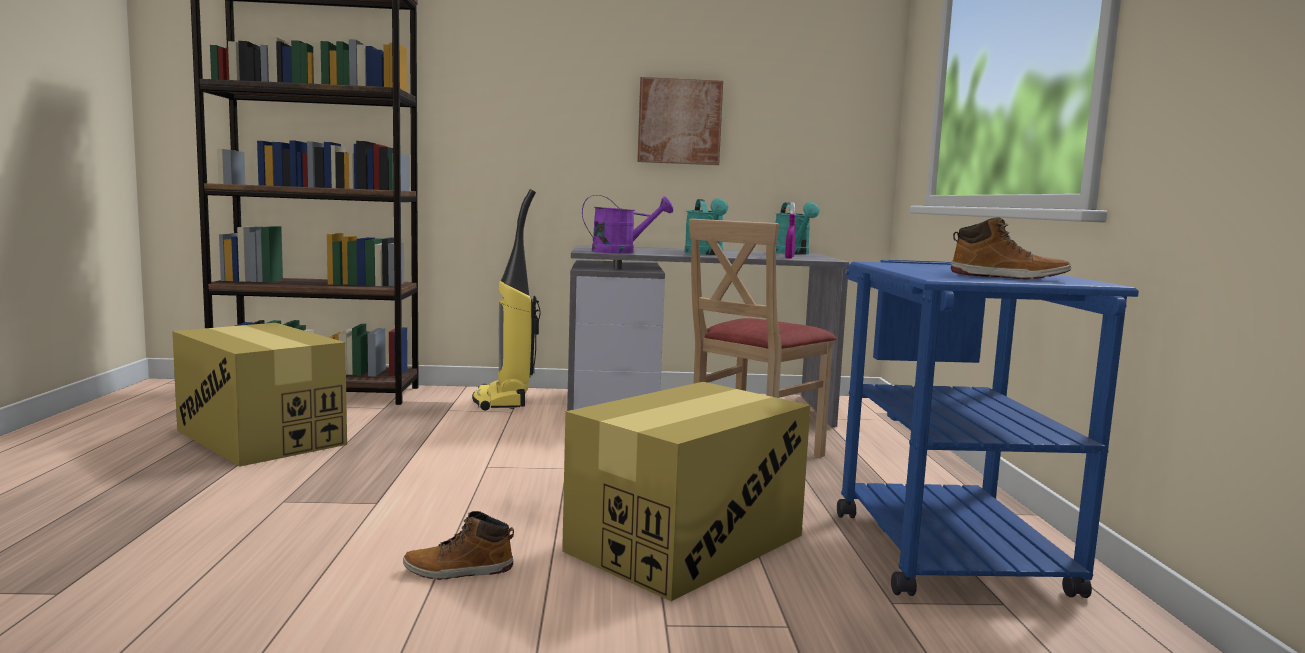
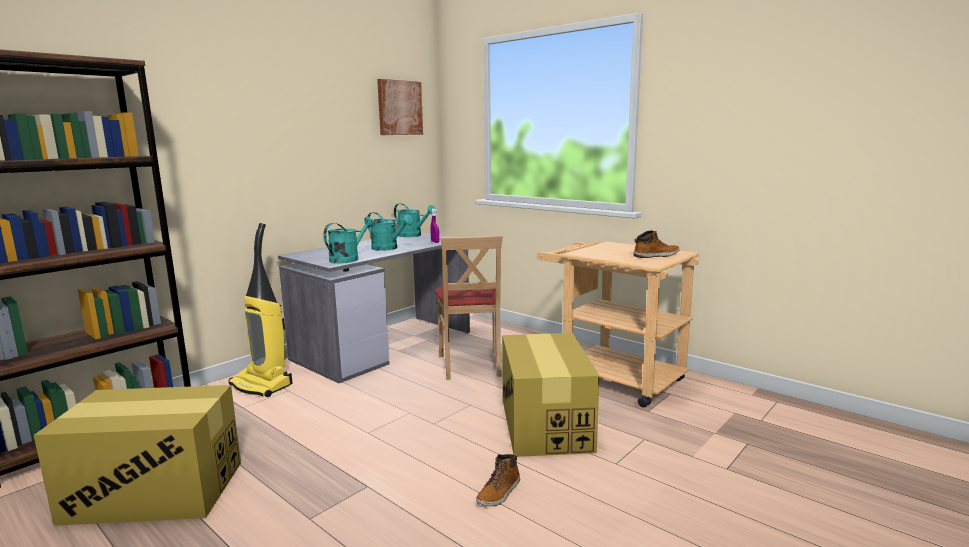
camera: 45 degrees left, 5 degrees up
purple watering can [582,195,673,253] -> turquoise watering can [324,217,375,264]
picture [637,77,723,165] -> picture moved to [377,79,423,135]
blue cart [837,260,1139,598] -> beige cart [537,241,699,408]

